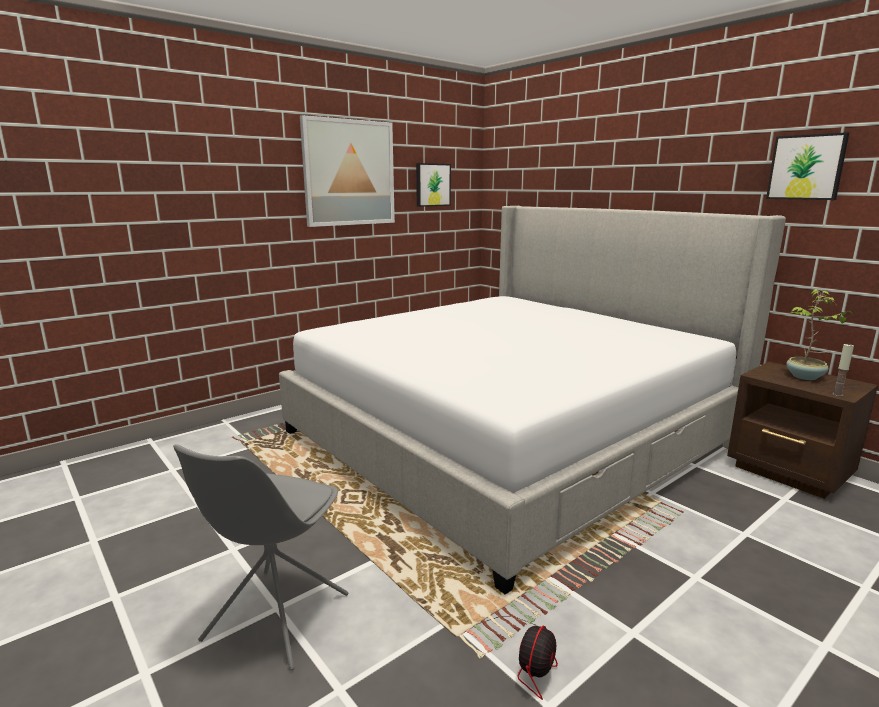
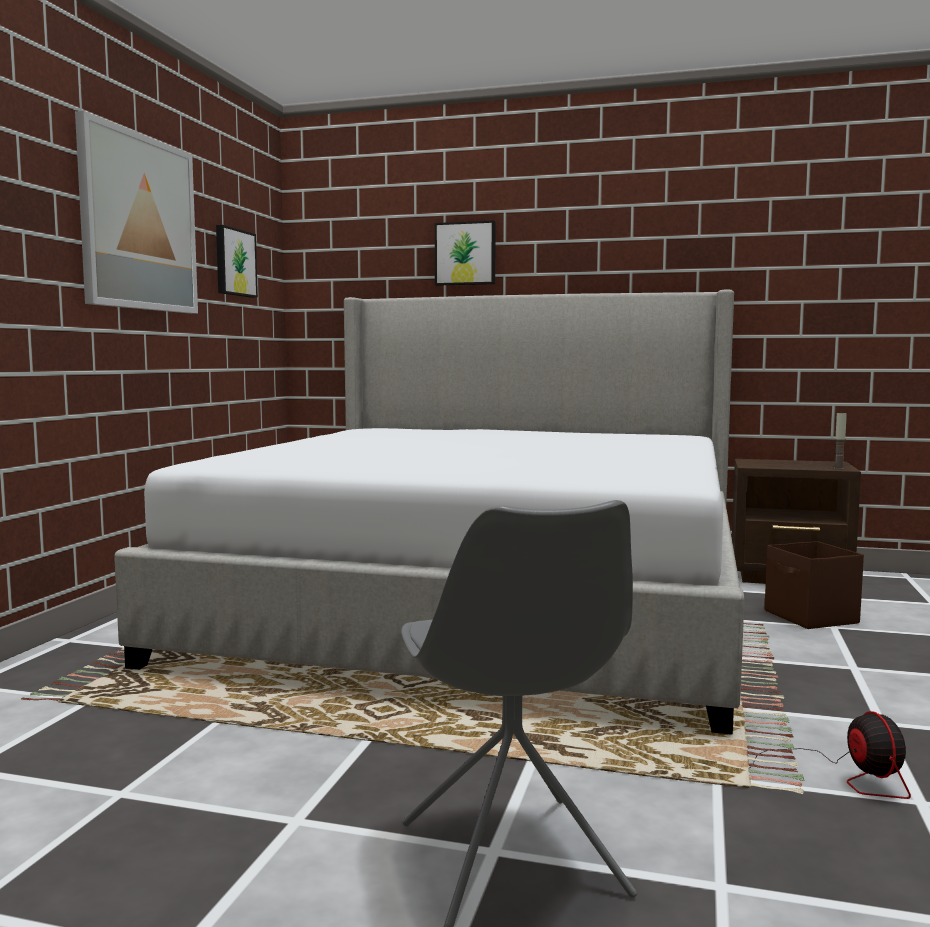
camera: 35 degrees left, 10 degrees down
picture [766,132,849,200] -> picture moved to [435,220,496,286]
potted plant [786,289,854,380] -> none
none -> brown storage box [765,541,864,629]

